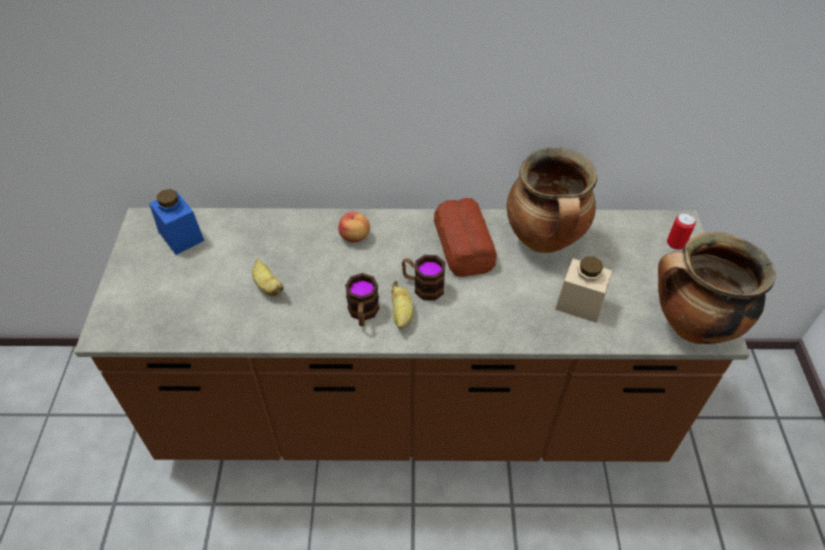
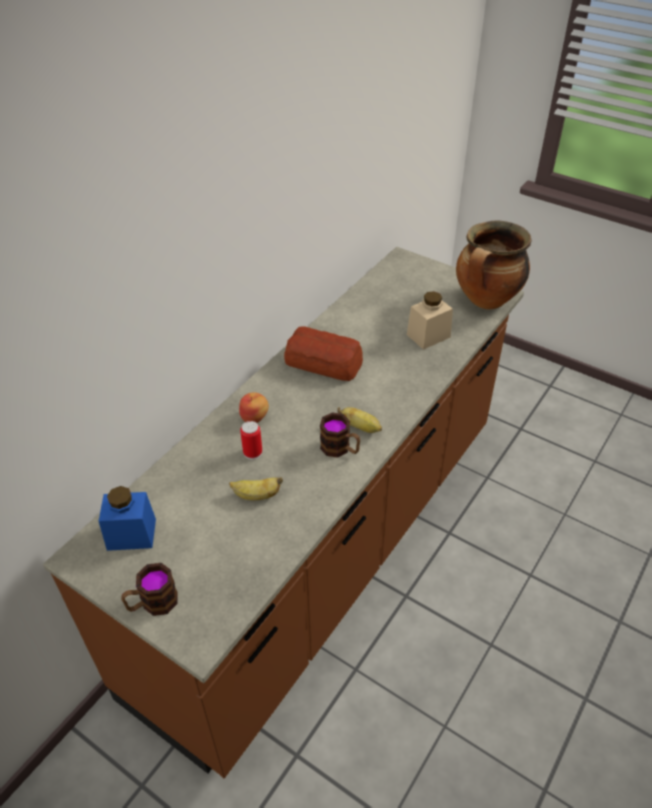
camera: 55 degrees left, 5 degrees down
mug [402,255,445,301] -> mug moved to [121,563,177,616]
cooking pot [506,147,597,253] -> none
can [667,213,695,251] -> can moved to [240,421,262,460]

